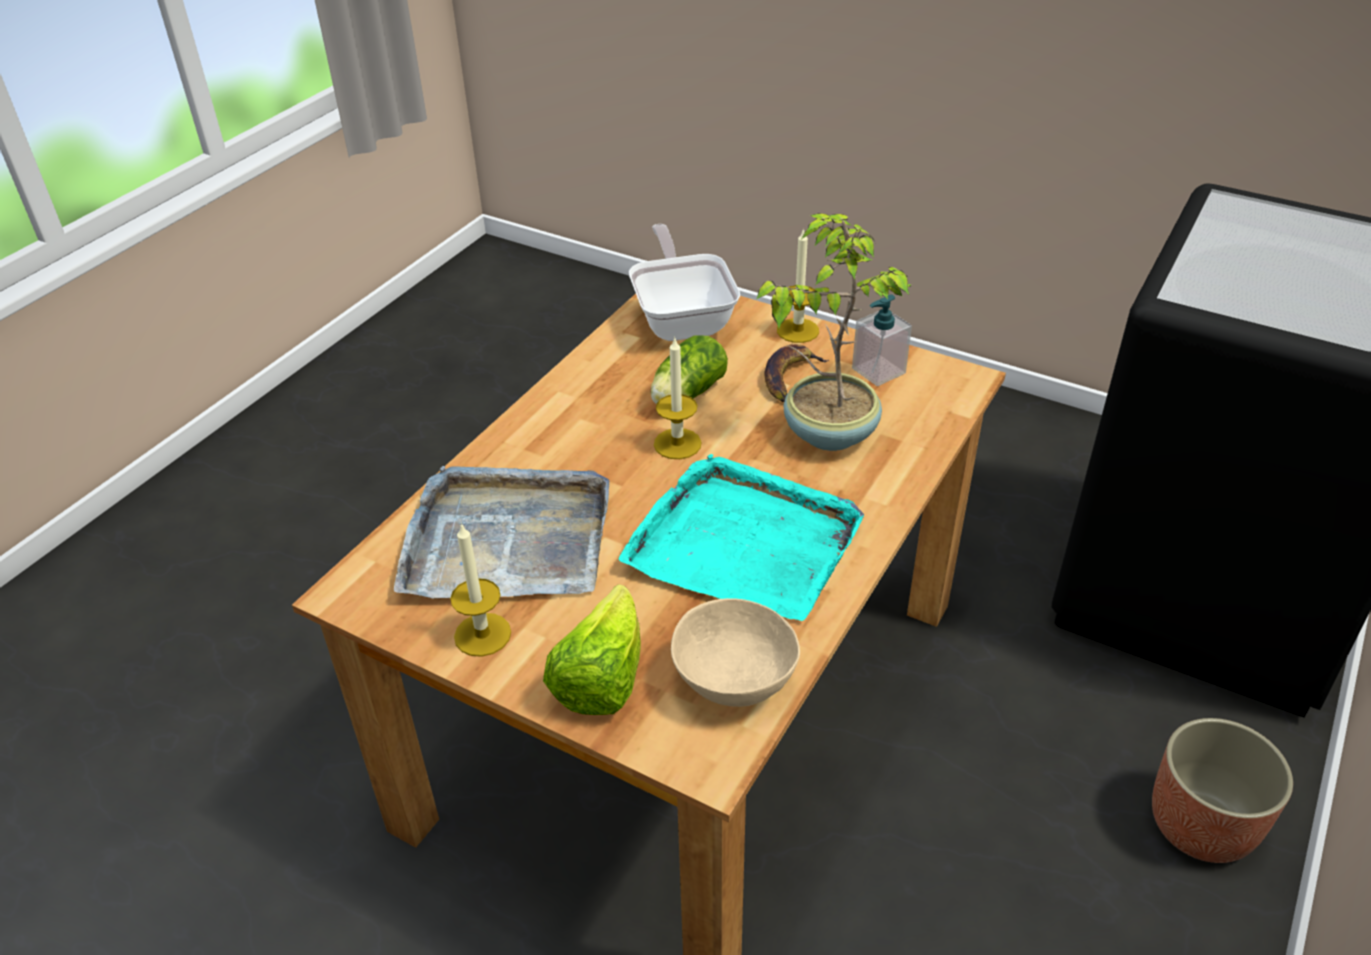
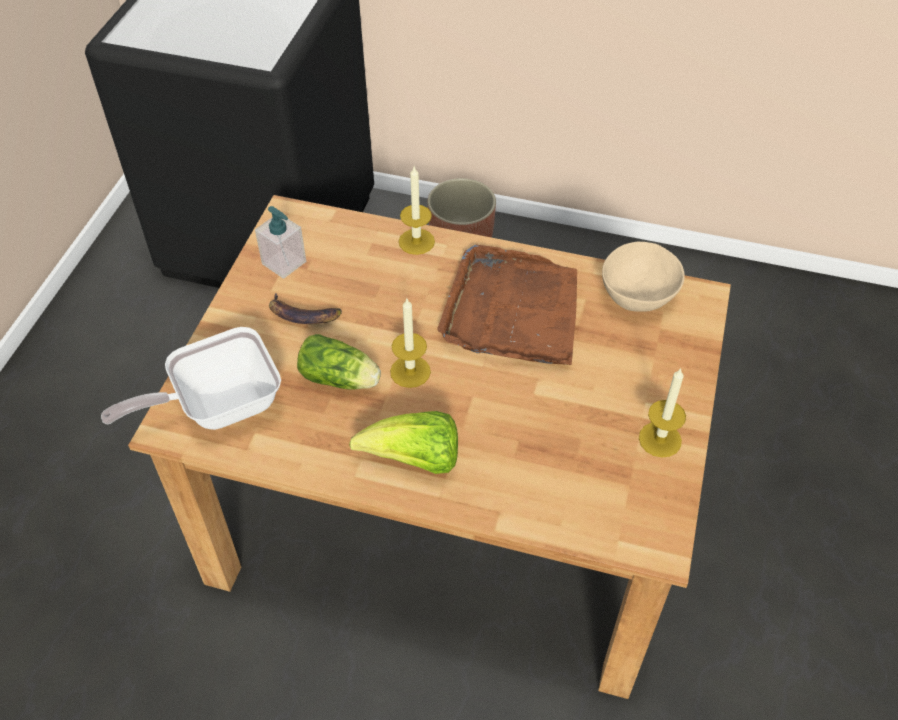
camera: 105 degrees left, 10 degrees up
grey tray [394,466,609,598] -> none
lettuce [543,585,641,715] -> lettuce moved to [349,411,458,474]
turquoise tray [619,454,864,621] -> brown tray [437,245,577,365]
potted plant [756,214,911,451] -> none
candle [777,228,819,343] -> candle moved to [399,167,435,255]

